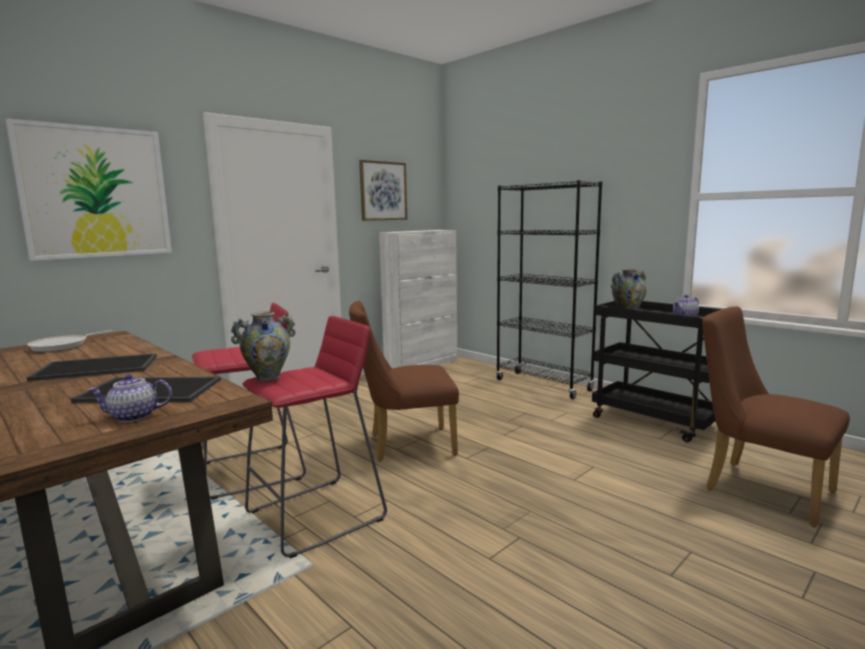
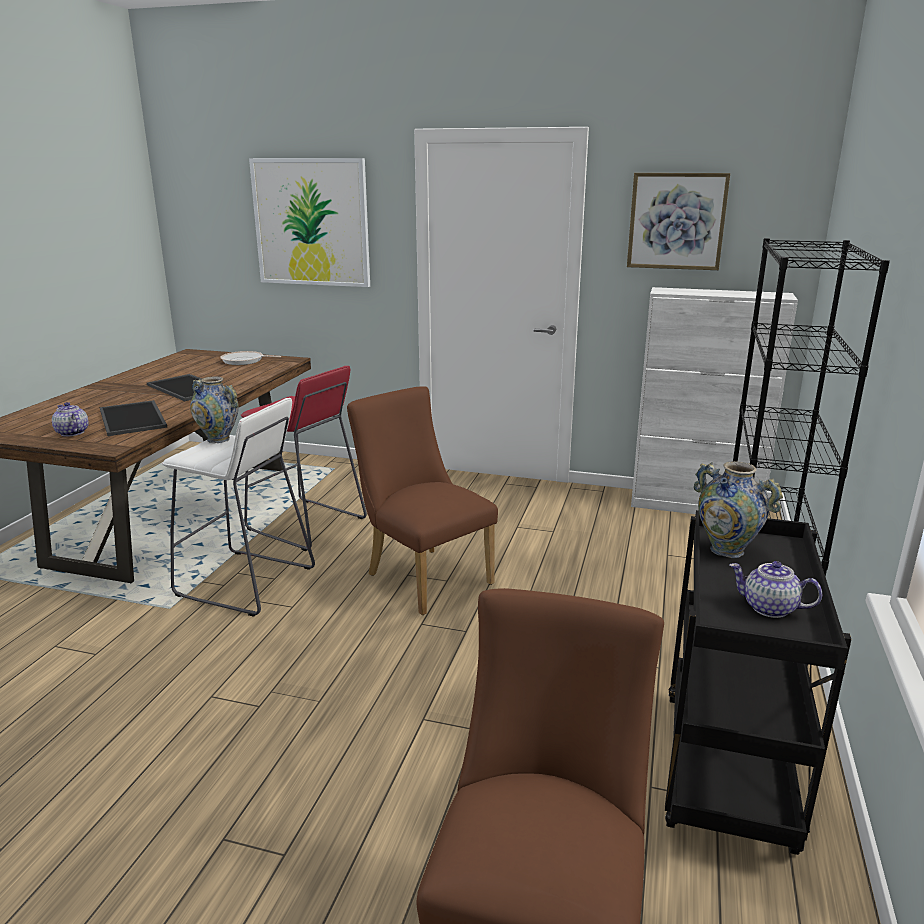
camera: 60 degrees right, 10 degrees up
red stool [242,316,387,558] -> white stool [162,398,315,617]

